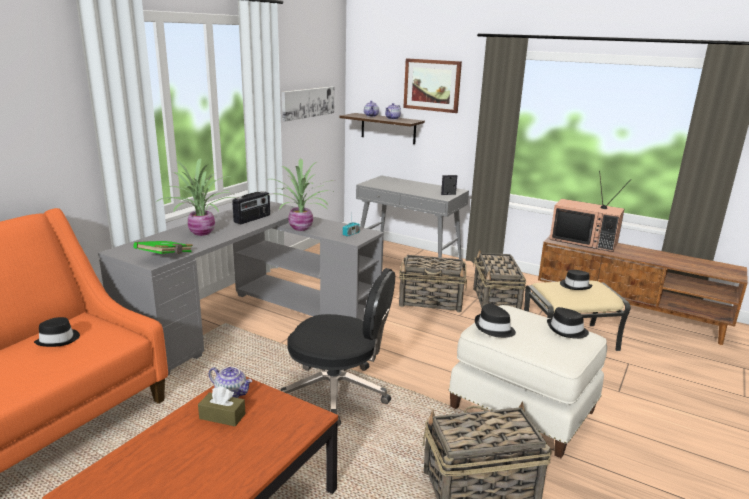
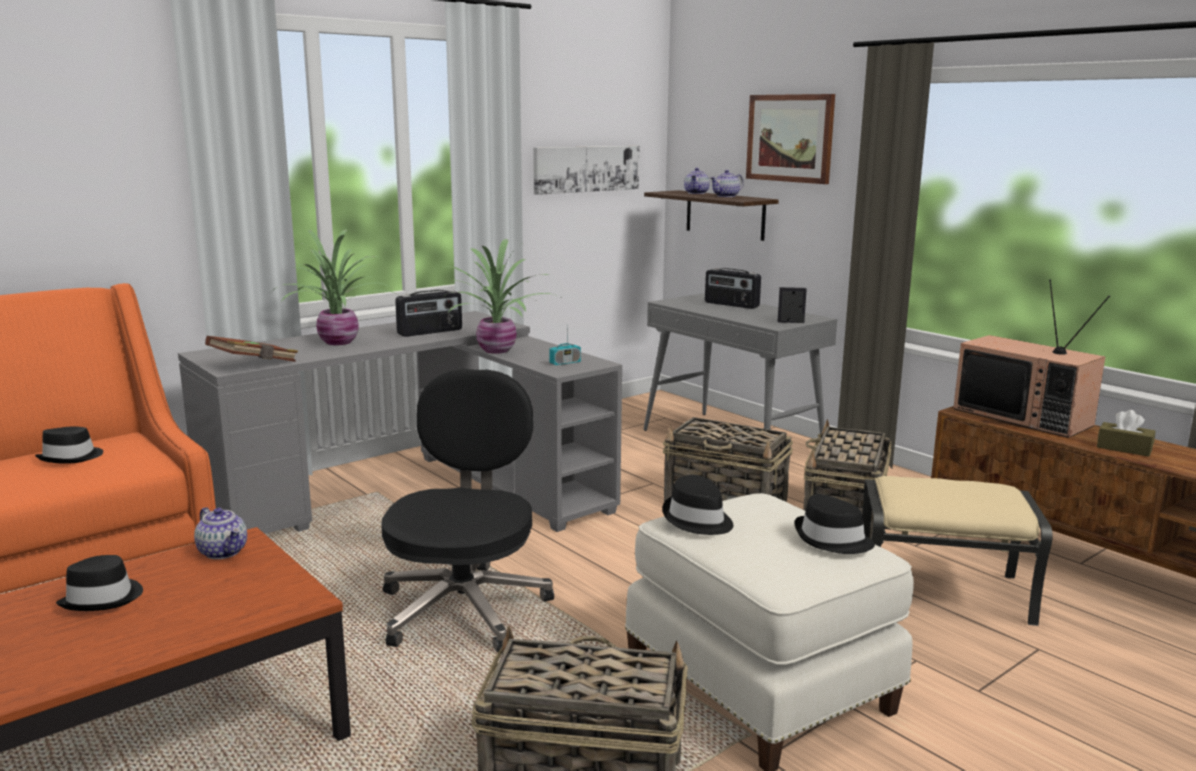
camera: 20 degrees right, 5 degrees down
green book [134,241,193,254] -> brown book [205,336,298,362]
brown tissue box [198,386,246,426] -> brown tissue box moved to [1097,410,1155,457]
black office chair [280,268,395,426] -> black office chair turned 120 degrees counterclockwise [381,369,554,652]
black hat [560,270,593,290] -> black hat moved to [56,555,143,611]
none -> radio [705,268,761,309]

